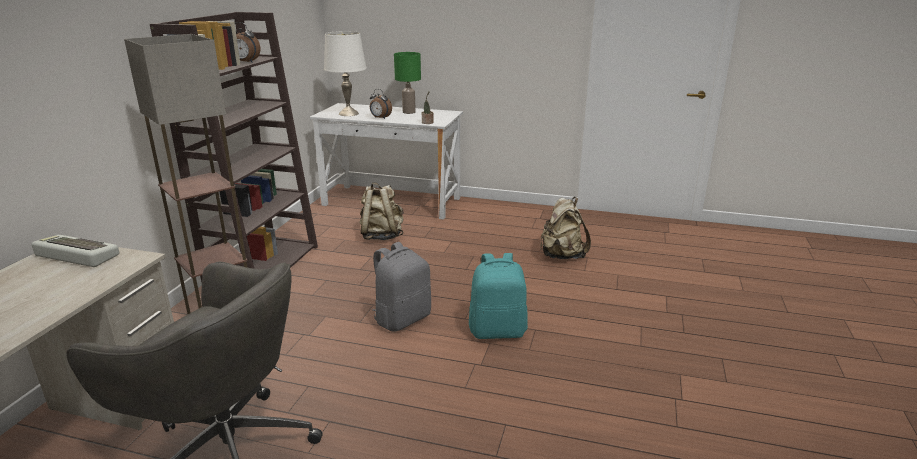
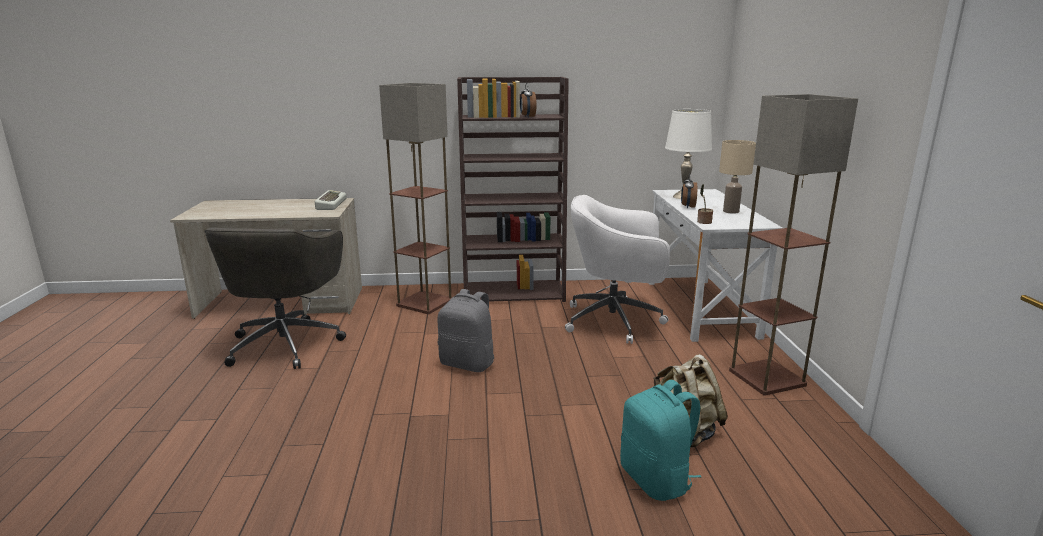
camera: 70 degrees right, 5 degrees down
beige backpack [359,182,404,240] -> white office chair [565,195,670,344]
green table lamp [394,52,421,114] -> beige table lamp [719,140,756,214]
turquoise backpack [469,253,528,339] -> turquoise backpack moved to [620,380,701,501]
none -> floor lamp [729,94,858,396]

